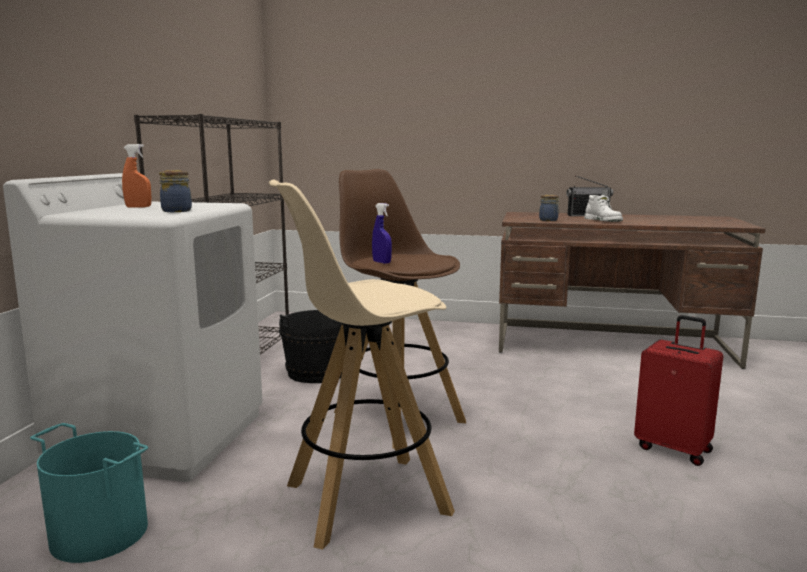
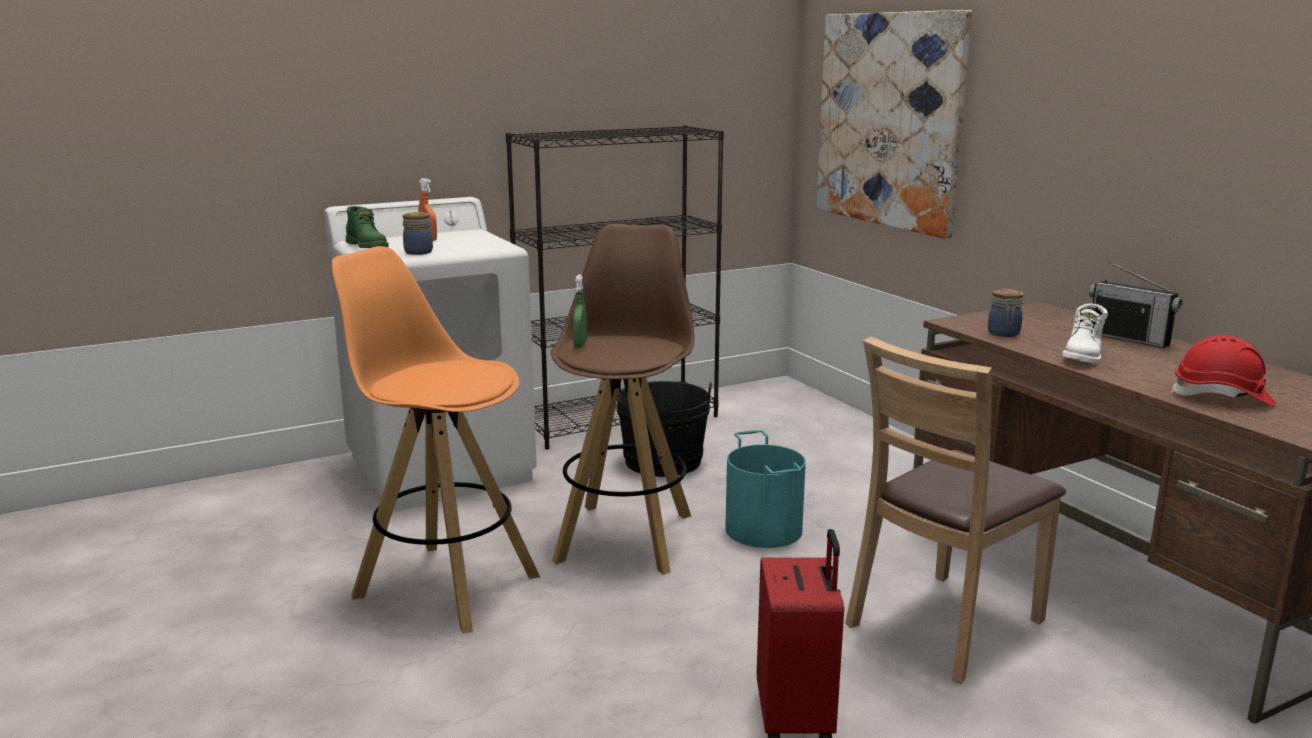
camera: 50 degrees right, 5 degrees up
turquoise bucket [30,423,148,563] -> turquoise bucket moved to [725,430,806,548]
beige stool [269,180,455,550] -> orange stool [332,246,541,634]
blue spray bottle [372,203,392,264] -> green spray bottle [573,274,587,348]
none -> green boot [346,206,388,248]
none -> picture [816,10,972,239]
none -> brown chair [845,336,1066,684]
none -> red hard hat [1171,335,1276,407]

